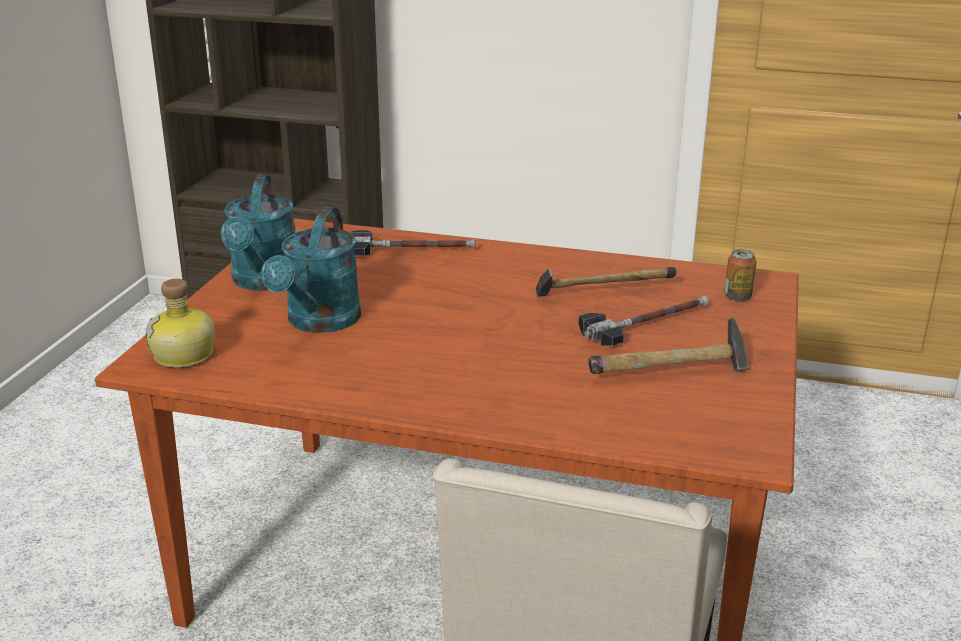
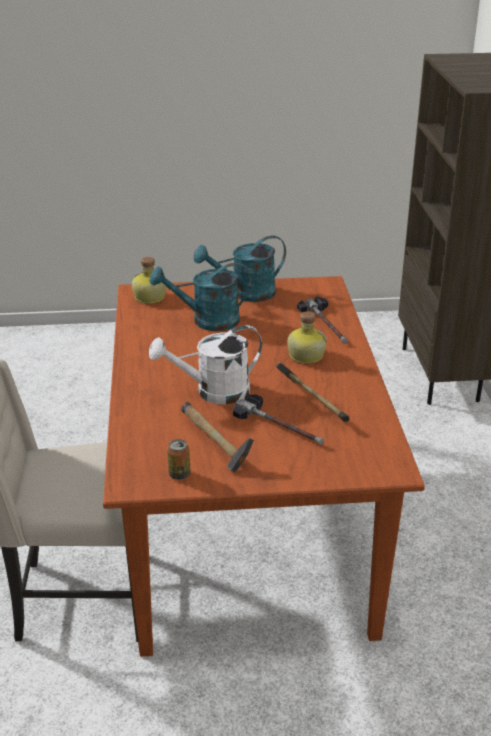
camera: 70 degrees right, 5 degrees up
can [724,249,756,302] -> can moved to [167,439,191,480]
none -> white watering can [149,325,262,404]
none -> bottle [287,311,327,364]

